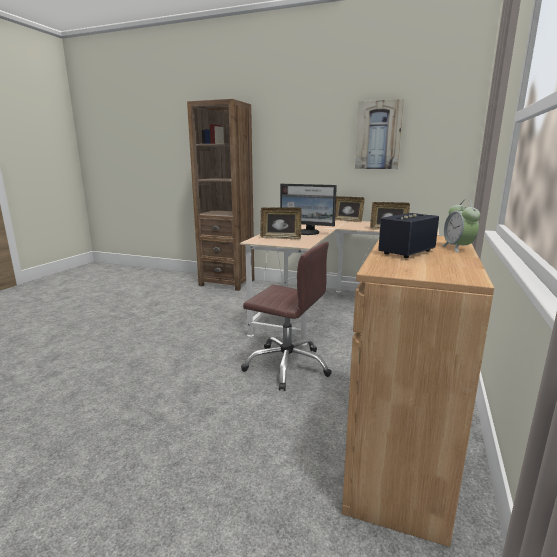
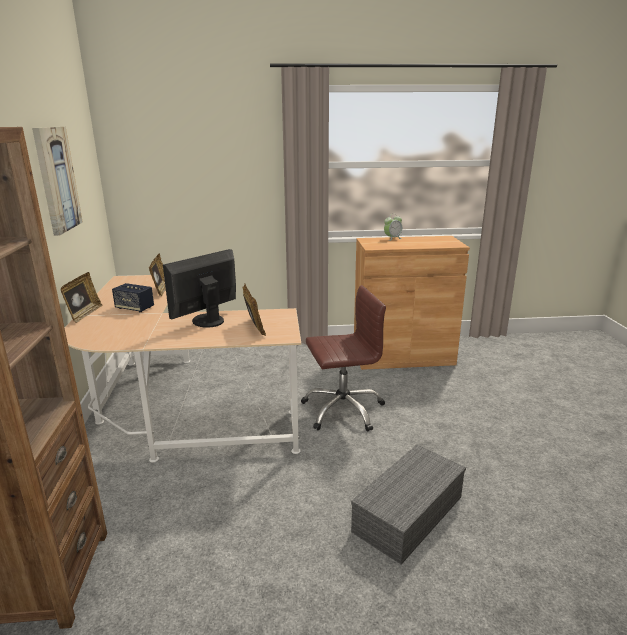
camera: 115 degrees left, 5 degrees up
brown office chair [241,242,332,391] -> brown office chair turned 75 degrees clockwise [301,285,386,432]
monitor [280,184,337,235] -> monitor turned 135 degrees counterclockwise [163,249,236,328]
speaker [378,213,439,258] -> speaker moved to [112,283,154,312]
none -> grey storage box [351,445,466,565]

